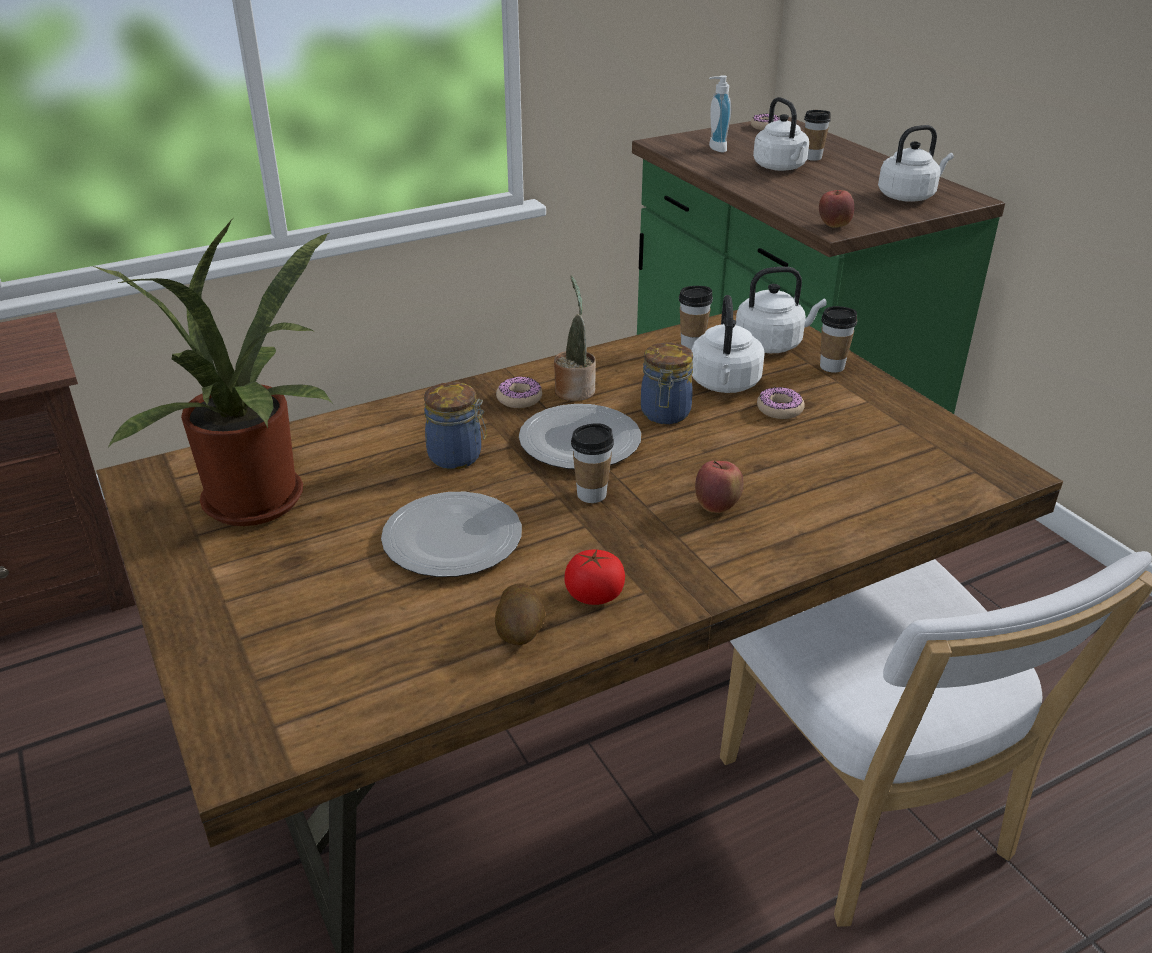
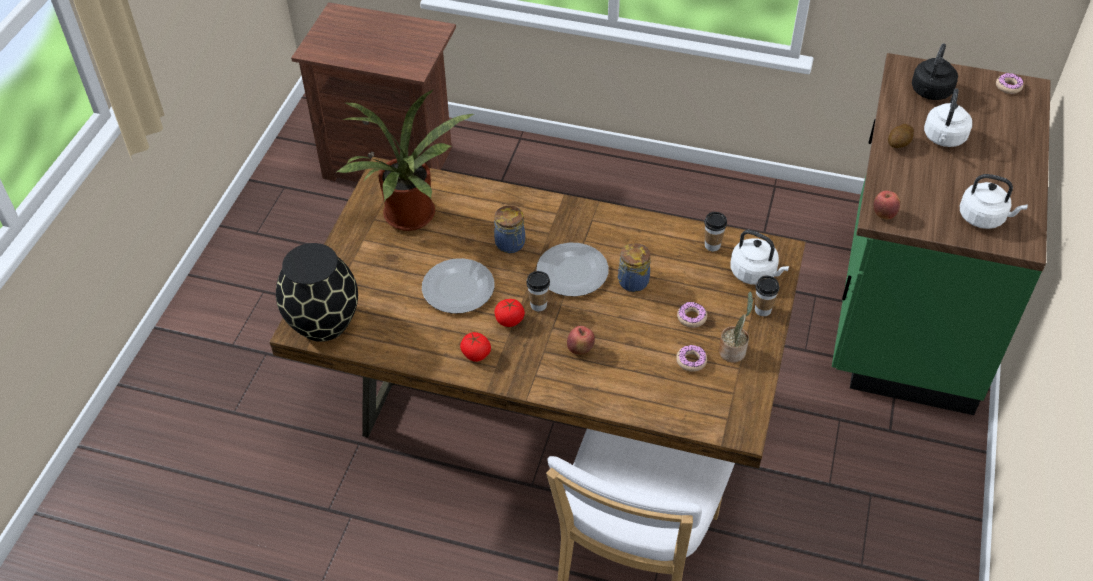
camera: 45 degrees right, 15 degrees up
potato [495,583,545,645] -> potato moved to [888,124,914,148]
donut [496,376,542,408] -> donut moved to [676,345,707,372]
potted plant [554,275,596,401] -> potted plant moved to [719,292,753,363]
white kettle [691,295,765,393] -> none
soap dispenser [709,75,731,152] -> black kettle [912,43,958,100]
cup [804,110,831,161] -> none
none -> black vase [276,243,358,342]
none -> tomato [494,299,525,327]

